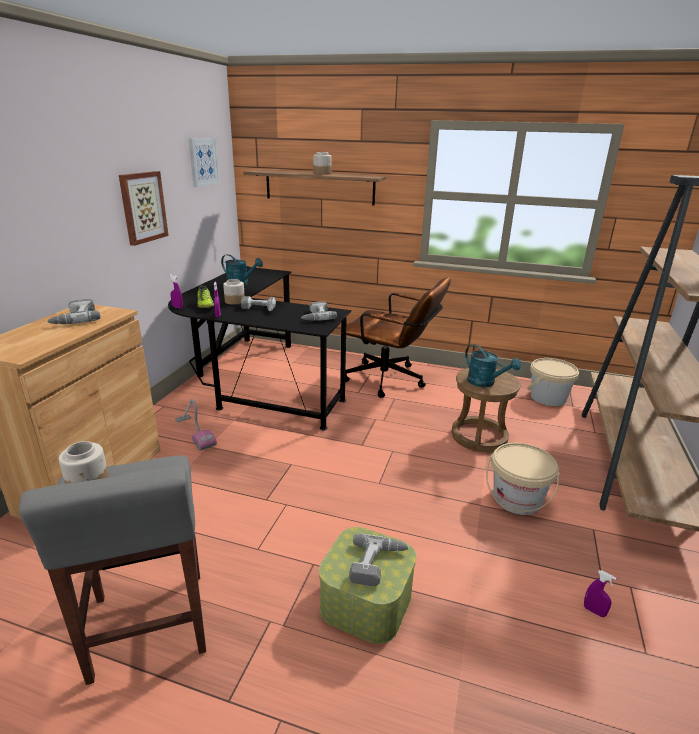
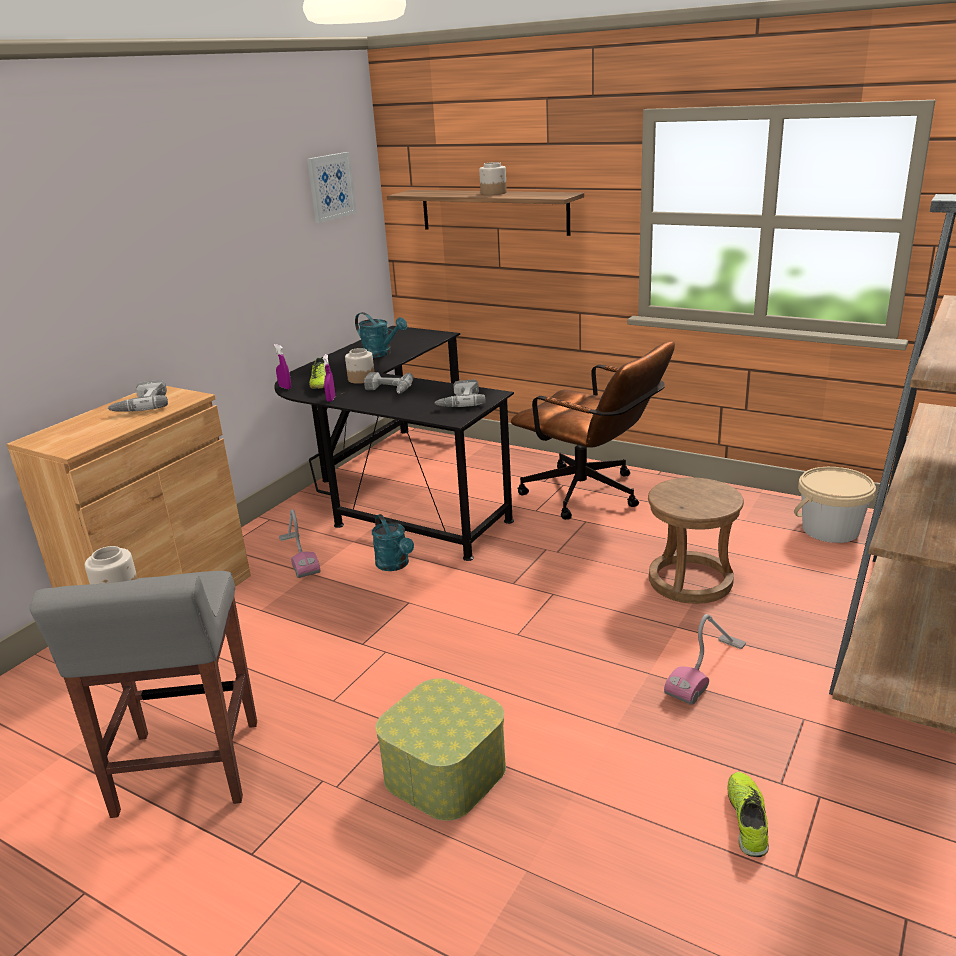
camera: 15 degrees right, 0 degrees up
picture [119,171,169,246] -> none
power drill [349,534,409,586] -> none
turquoise watering can [465,344,521,387] -> turquoise watering can moved to [372,514,414,571]
beige bucket [486,443,559,515] -> vacuum cleaner [664,614,746,705]
purple spray bottle [584,570,617,617] -> shoe [728,772,769,857]

